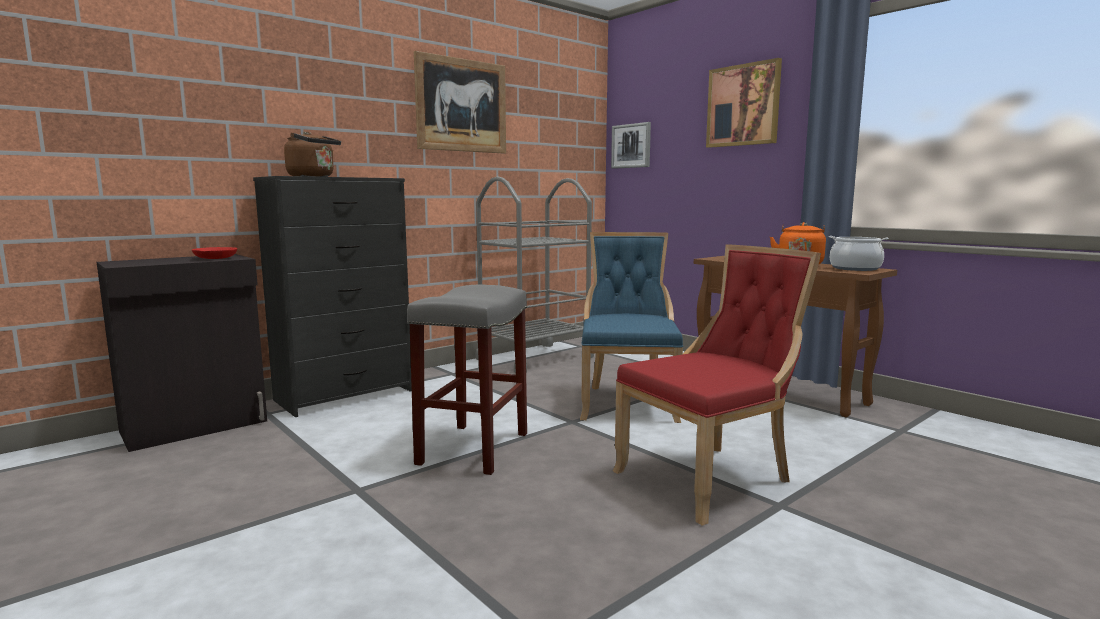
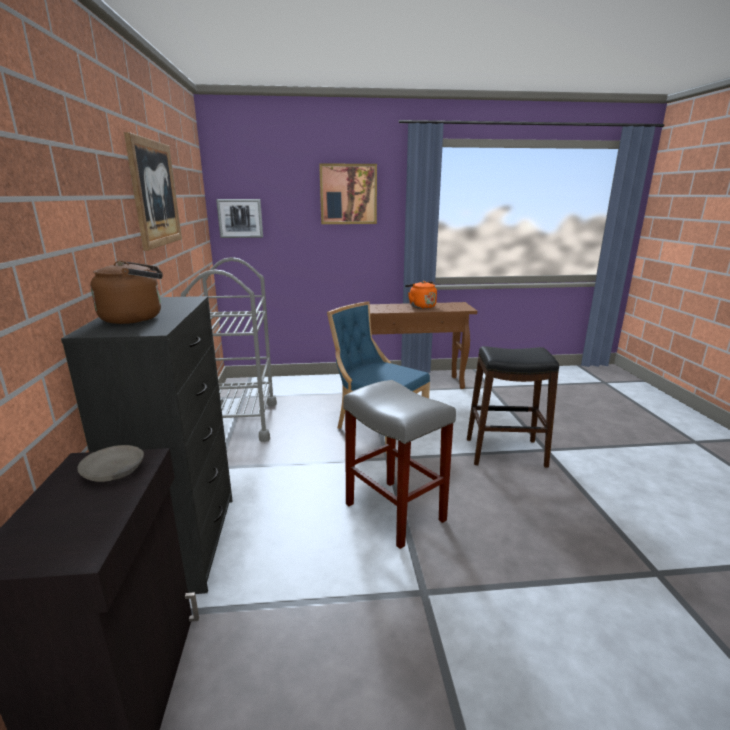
camera: 55 degrees left, 10 degrees up
red bowl [192,247,237,259] -> grey bowl [77,445,144,482]
red chair [613,244,821,526] -> black stool [467,346,559,468]
cooking pot [829,236,889,271] -> none

